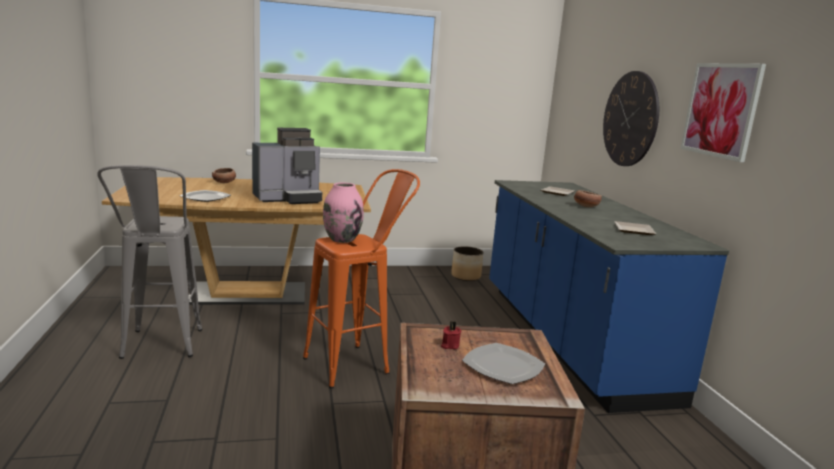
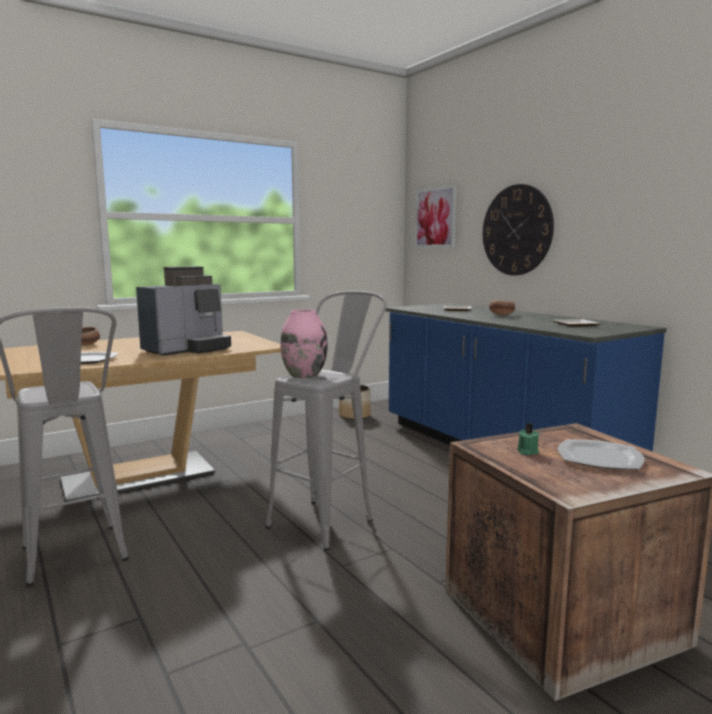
camera: 20 degrees left, 5 degrees down
orange stool [303,169,420,389] -> grey stool [265,291,387,551]
red candle [441,321,461,349] -> green candle [517,423,540,455]
picture [680,63,766,162] -> picture moved to [415,185,457,247]

